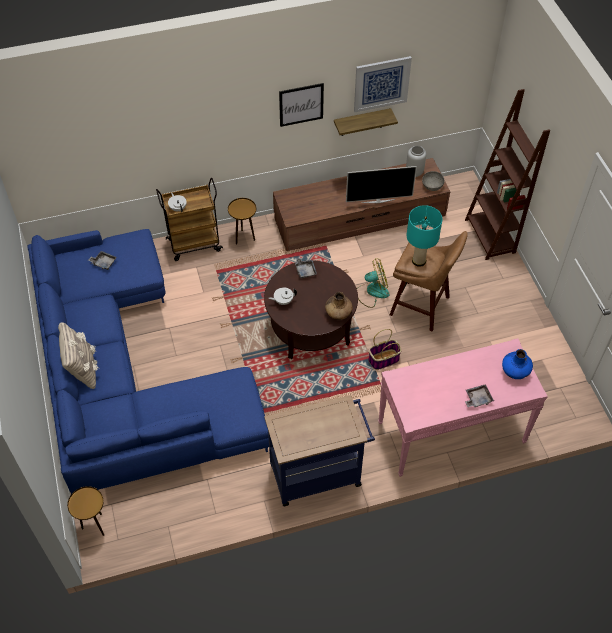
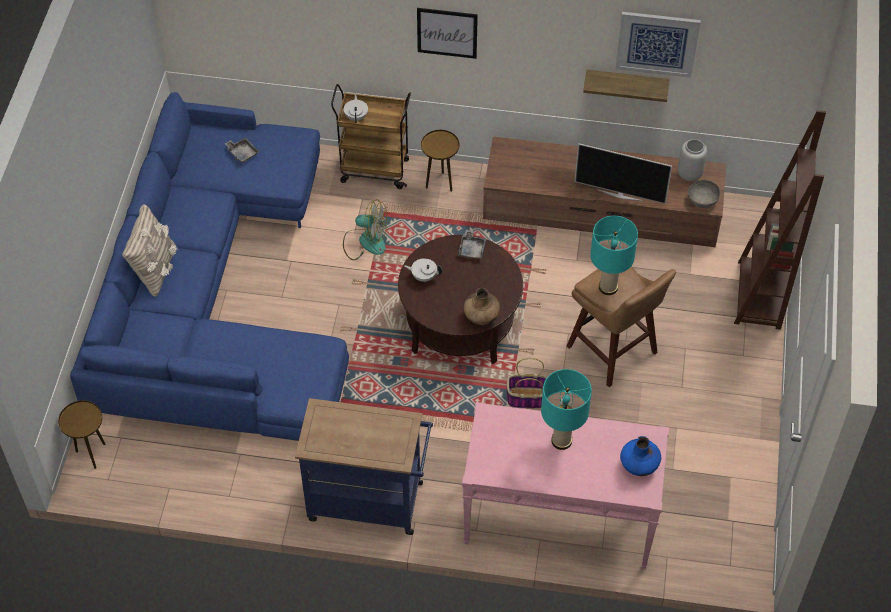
camera: 25 degrees right, 0 degrees up
picture [279,83,324,127] -> picture moved to [417,8,478,59]
fan [358,258,390,308] -> fan moved to [343,199,387,260]
grey tray [465,384,494,407] -> none
none -> turquoise table lamp [541,369,592,450]

